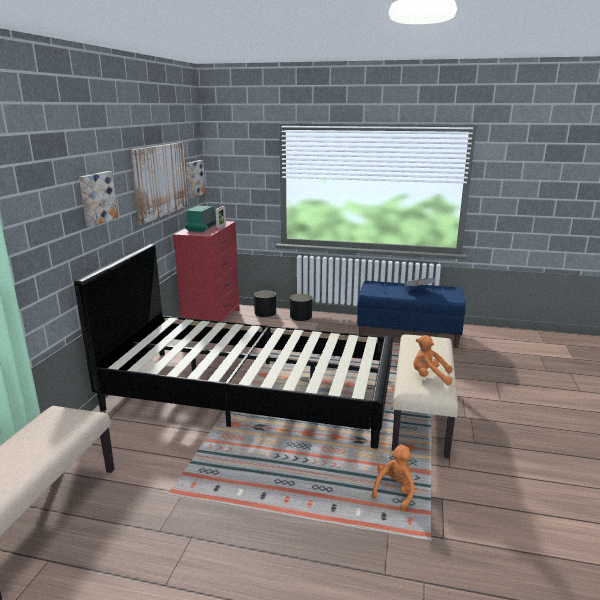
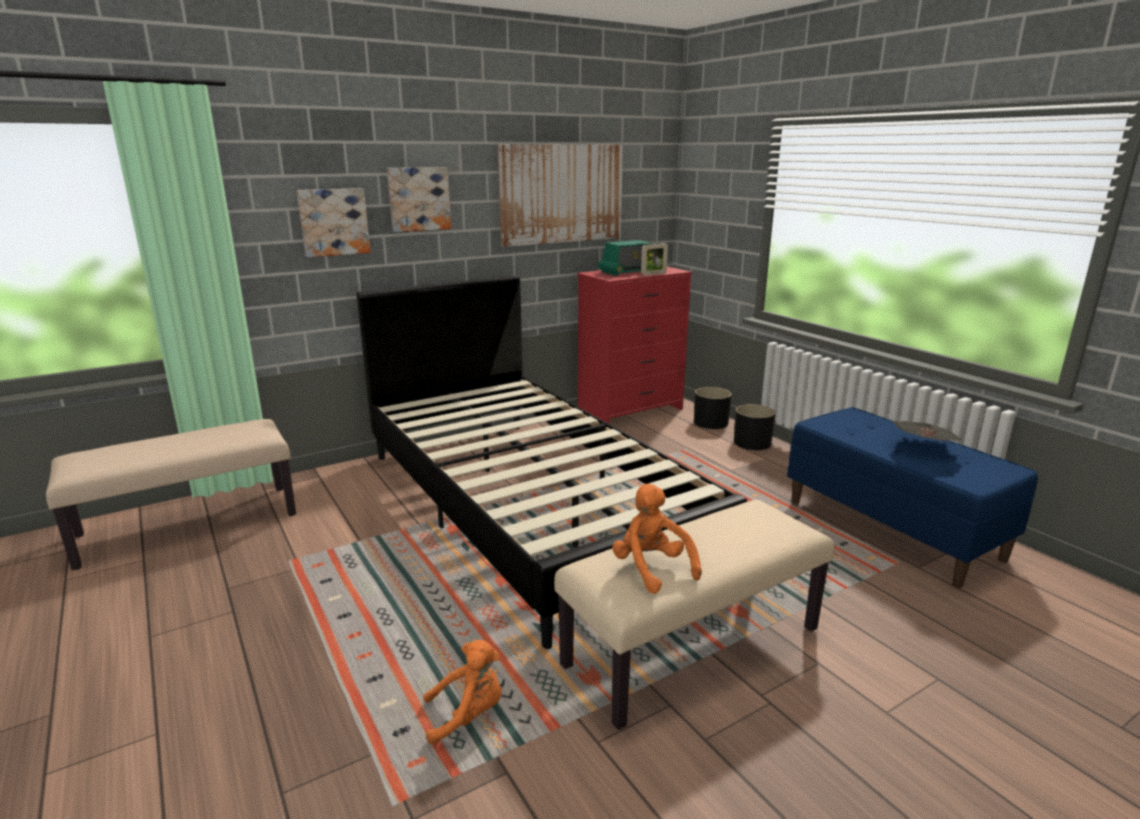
camera: 45 degrees right, 0 degrees up
picture [186,160,206,199] -> picture moved to [297,188,370,257]

